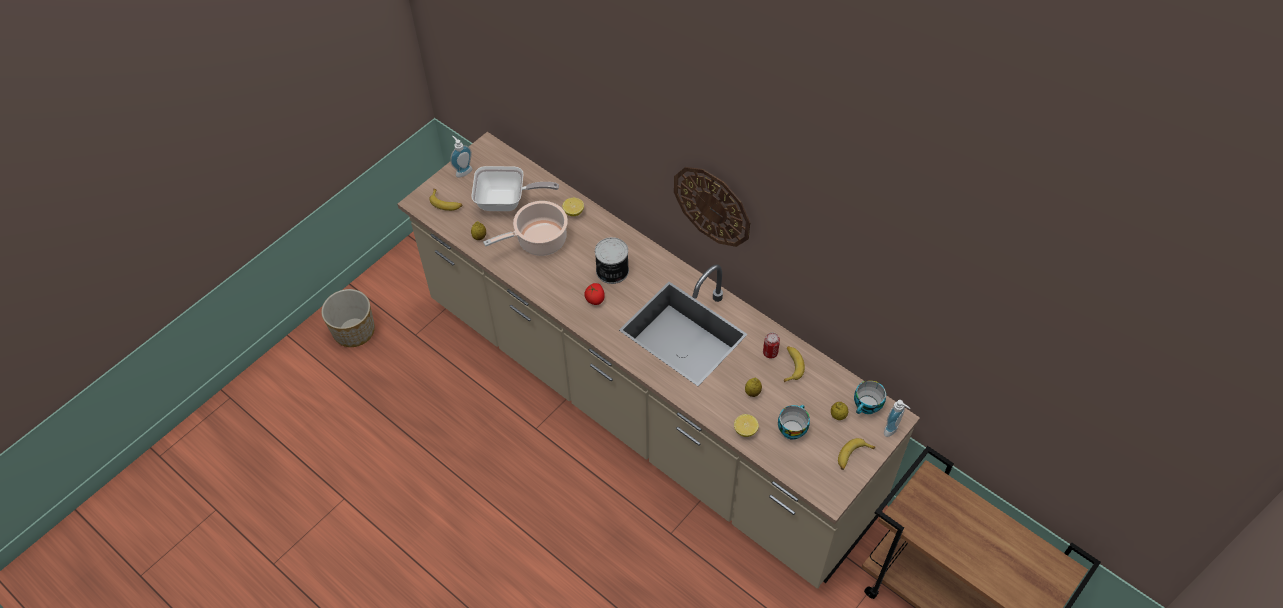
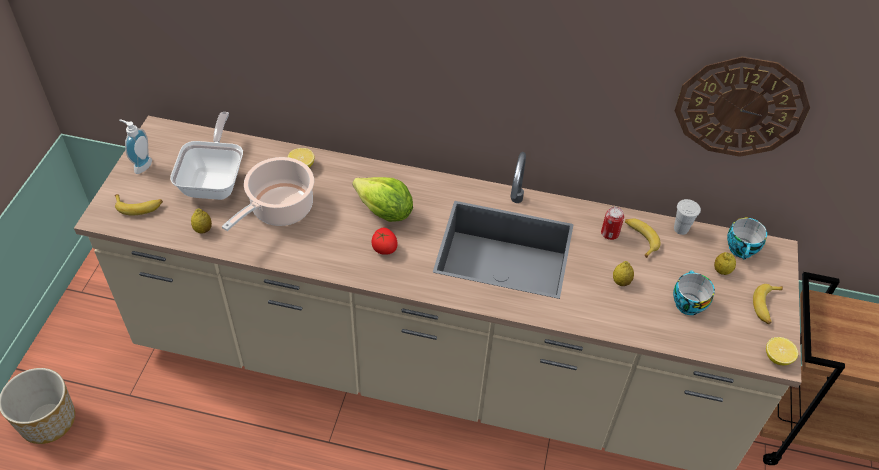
camera: 30 degrees left, 5 degrees down
frying pan [471,166,559,211] -> frying pan turned 60 degrees counterclockwise [170,112,243,200]
can [595,237,629,284] -> lettuce [352,177,413,222]
wall clock [674,167,750,247] -> wall clock moved to [675,56,810,157]
lemon [734,414,759,437] -> lemon moved to [766,337,798,365]
soap dispenser [884,400,910,437] -> none
none -> white cup [674,199,701,235]

